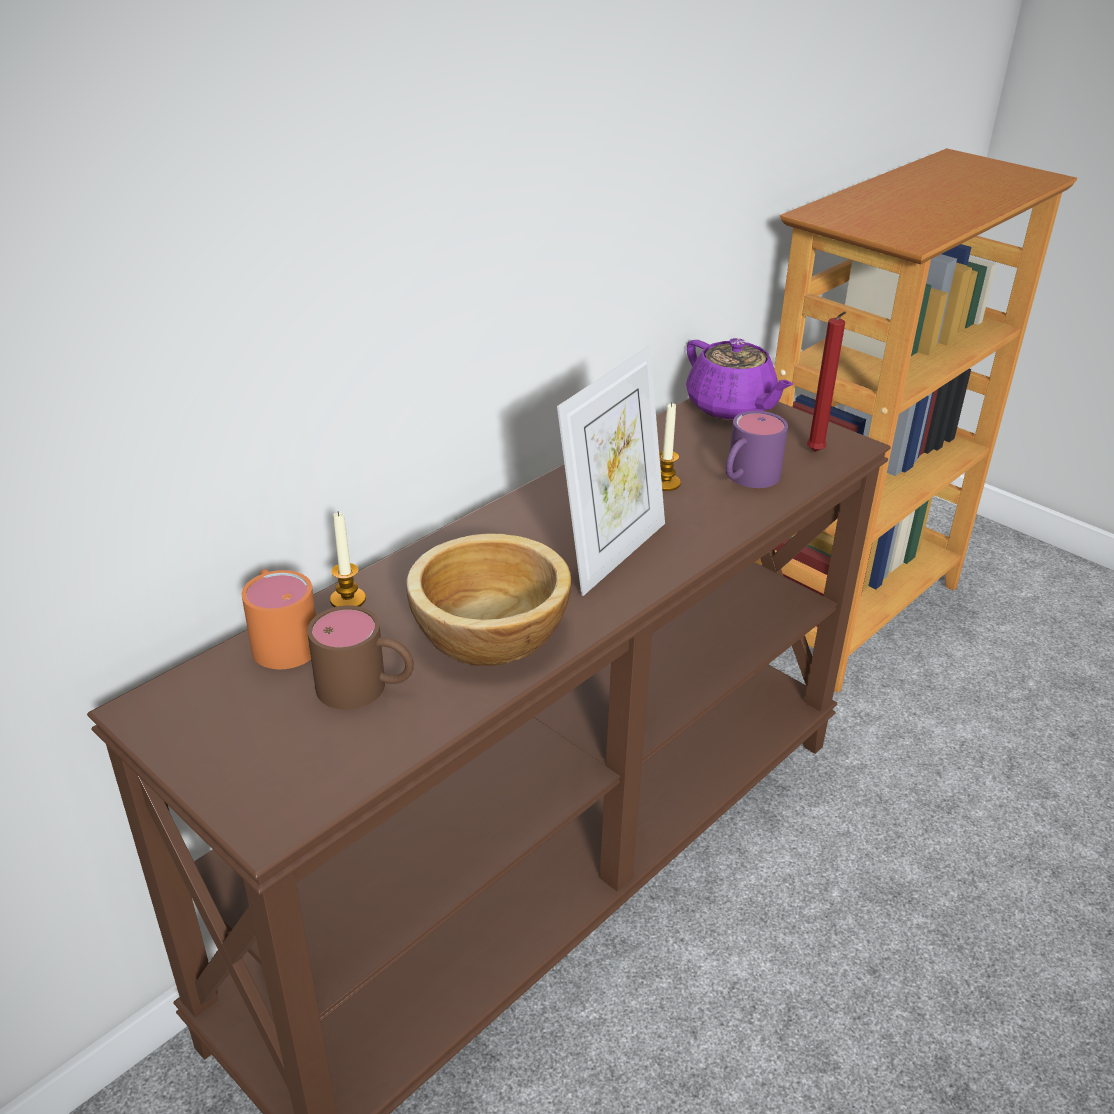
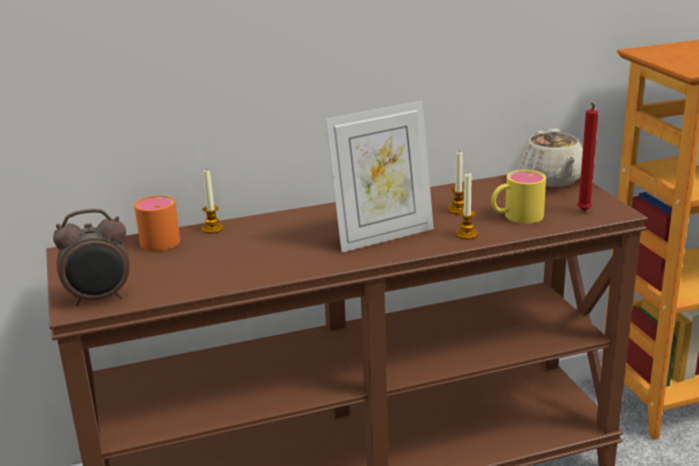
camera: 30 degrees right, 10 degrees down
brown mug [307,605,414,710] -> none
bowl [406,533,571,666] -> none
purple teapot [686,338,793,420] -> beige teapot [519,128,583,187]
purple mug [726,411,788,488] -> yellow mug [491,170,546,223]
none -> alarm clock [53,209,130,306]
none -> candle [456,173,478,239]

